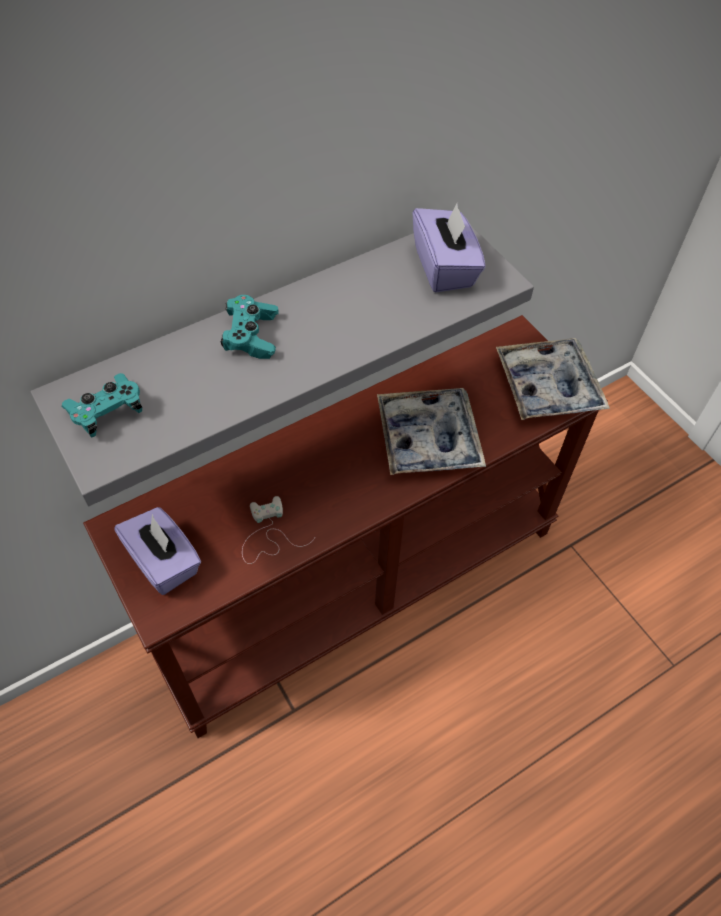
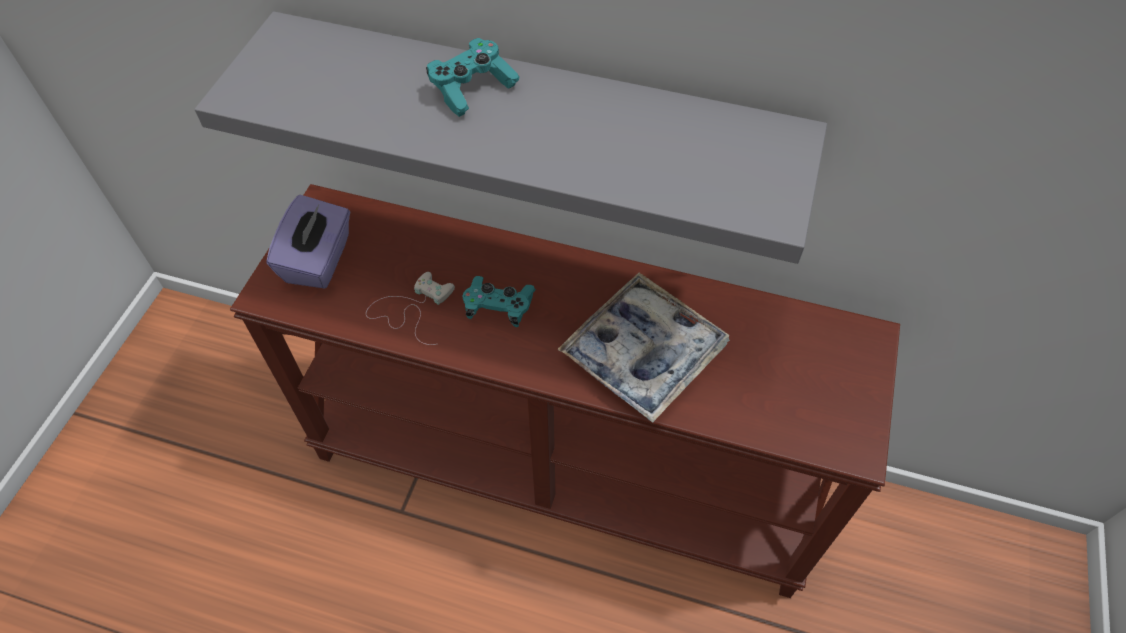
camera: 50 degrees right, 0 degrees up
turquoise game controller [62,373,142,438] -> turquoise game controller moved to [463,276,536,327]
purple tissue box [413,203,486,293] -> none
tray [496,338,610,420] -> none

